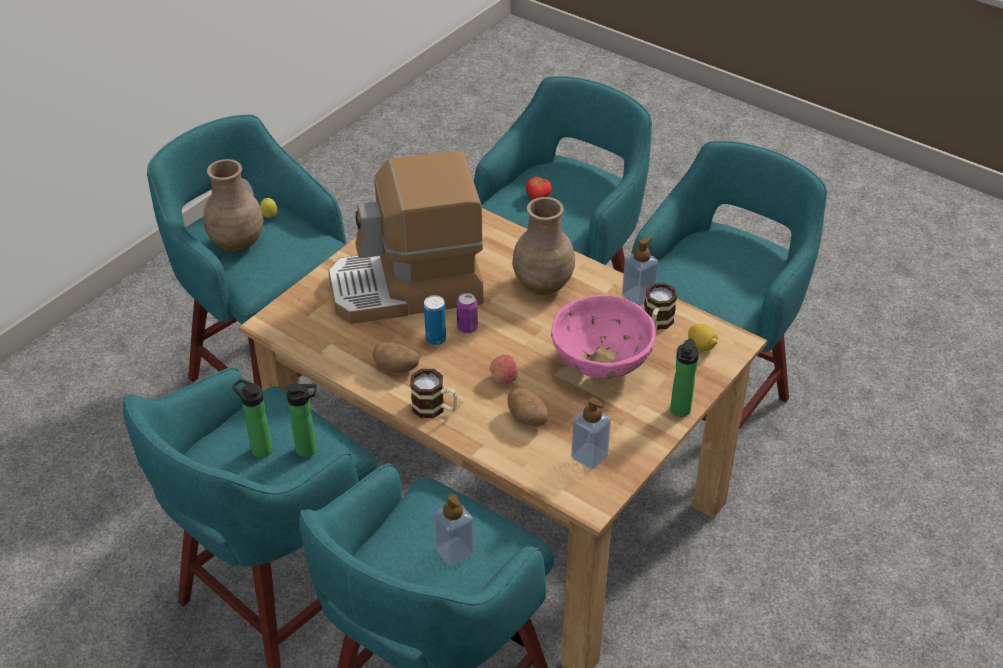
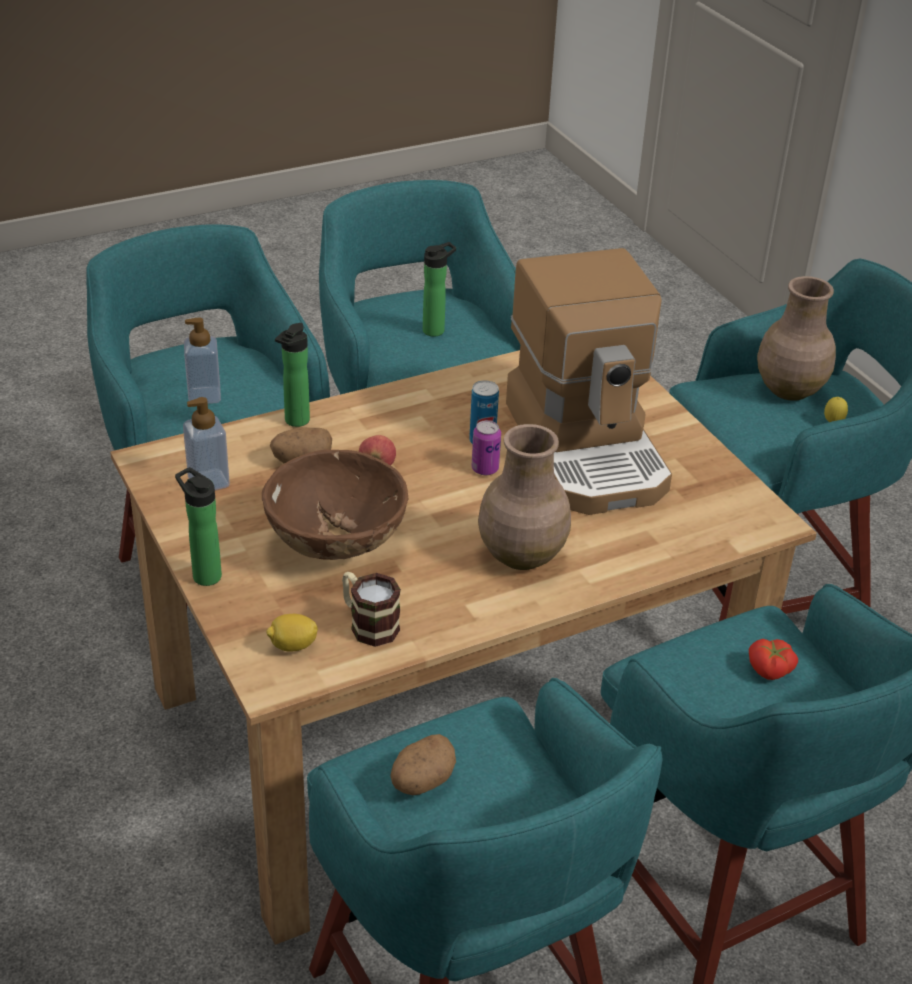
camera: 115 degrees right, 5 degrees down
bottle [285,384,317,457] -> bottle moved to [275,323,310,427]
coffee machine [329,151,484,324] -> coffee machine turned 150 degrees clockwise [506,248,672,515]
potato [373,342,420,373] -> potato moved to [390,734,456,795]
mug [410,369,457,418] -> none
pink bowl [551,295,656,379] -> brown bowl [262,449,409,560]
soap dispenser [622,237,658,306] -> none

